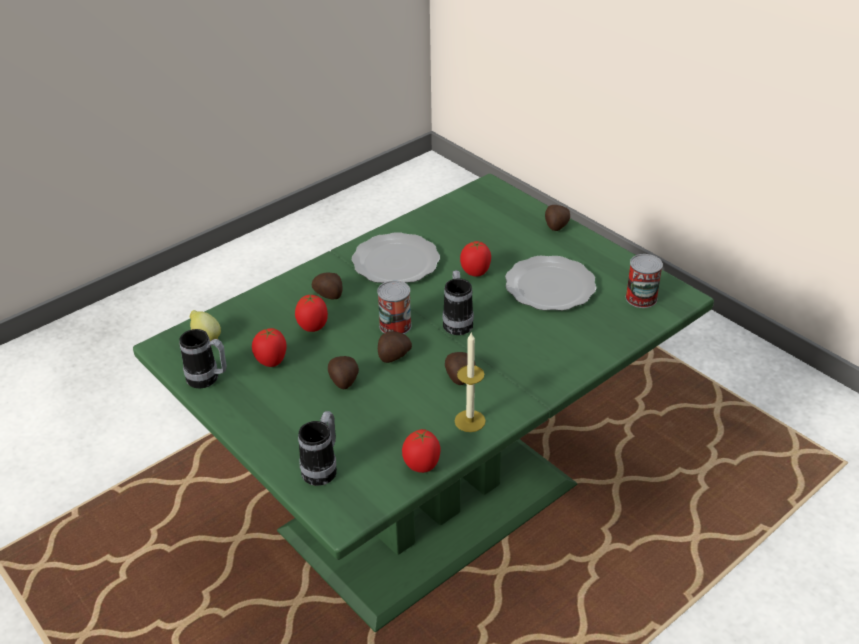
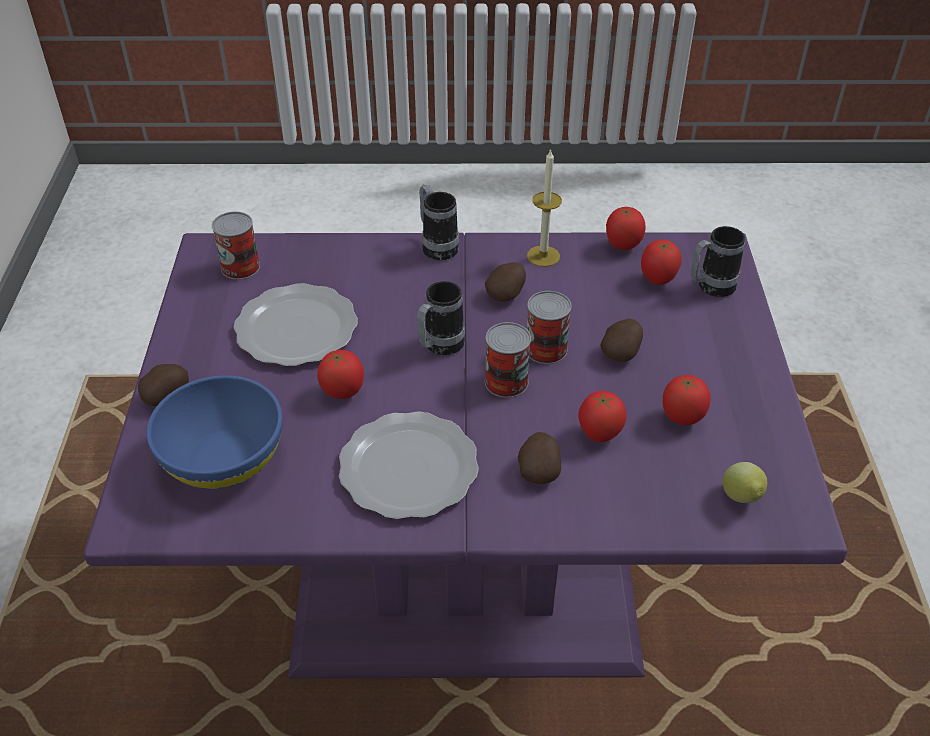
camera: 140 degrees left, 5 degrees up
green dining table [133,174,714,632] -> purple dining table [83,232,848,678]
mug [179,329,227,388] -> mug moved to [419,185,459,260]
potato [378,331,412,363] -> can [527,291,572,364]
none -> blue bowl [146,375,283,489]
none -> tomato [641,239,682,285]

